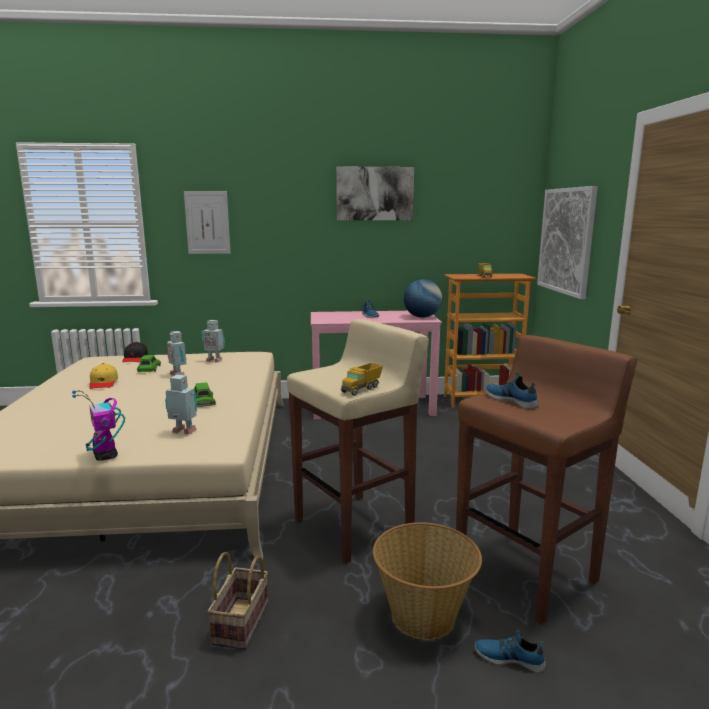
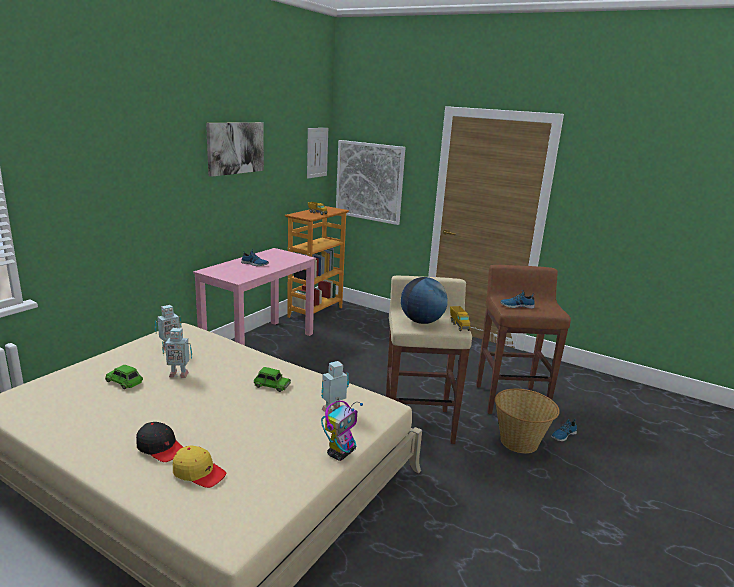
camera: 55 degrees left, 5 degrees up
toy robot [72,390,125,461] -> toy robot turned 60 degrees counterclockwise [321,401,363,461]
yellow cap [89,363,118,389] -> yellow cap moved to [173,446,226,488]
black cap [122,342,148,362] -> black cap moved to [136,422,183,462]
picture [184,191,230,254] -> picture moved to [307,128,328,179]
basket [207,552,268,650] -> none
globe [404,279,442,318] -> globe moved to [401,277,448,324]

